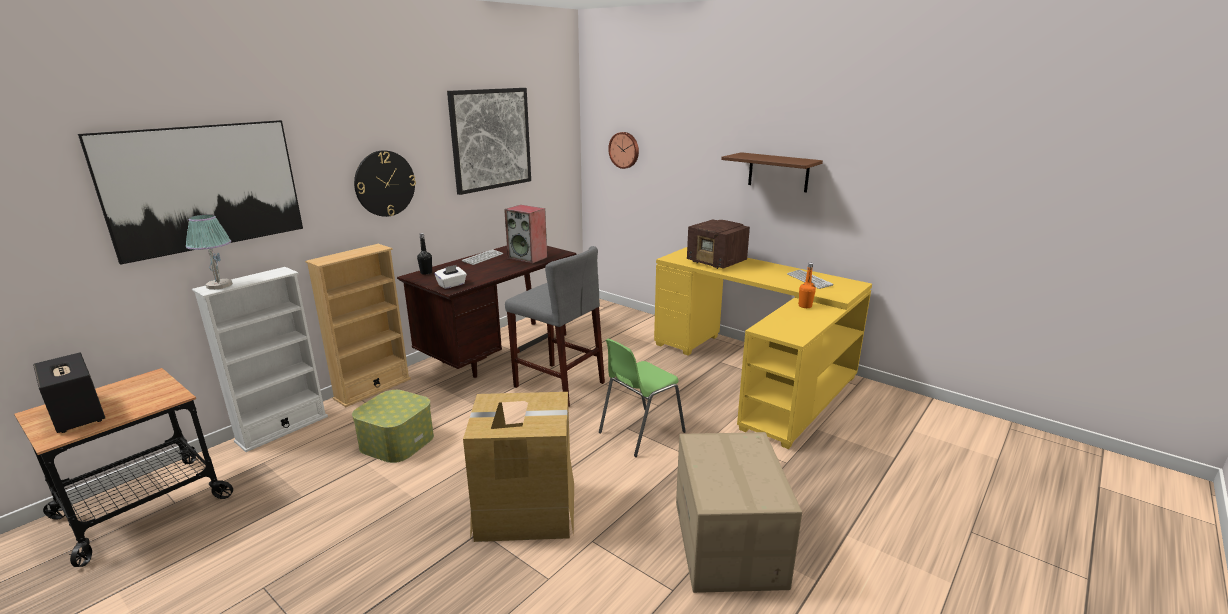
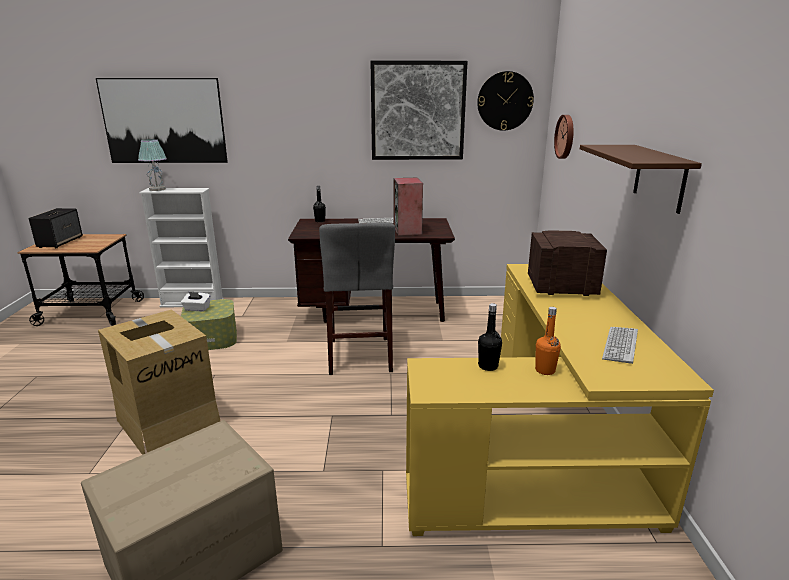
camera: 50 degrees right, 0 degrees up
beige bookcase [305,244,411,407] -> none
wall clock [354,150,416,217] -> wall clock moved to [477,71,534,131]
white tissue box [435,265,467,289] -> white tissue box moved to [181,292,211,311]
green chair [599,339,686,457] -> none
radio [687,219,750,269] -> radio turned 90 degrees clockwise [528,230,607,296]
none -> black bottle [478,303,502,371]

